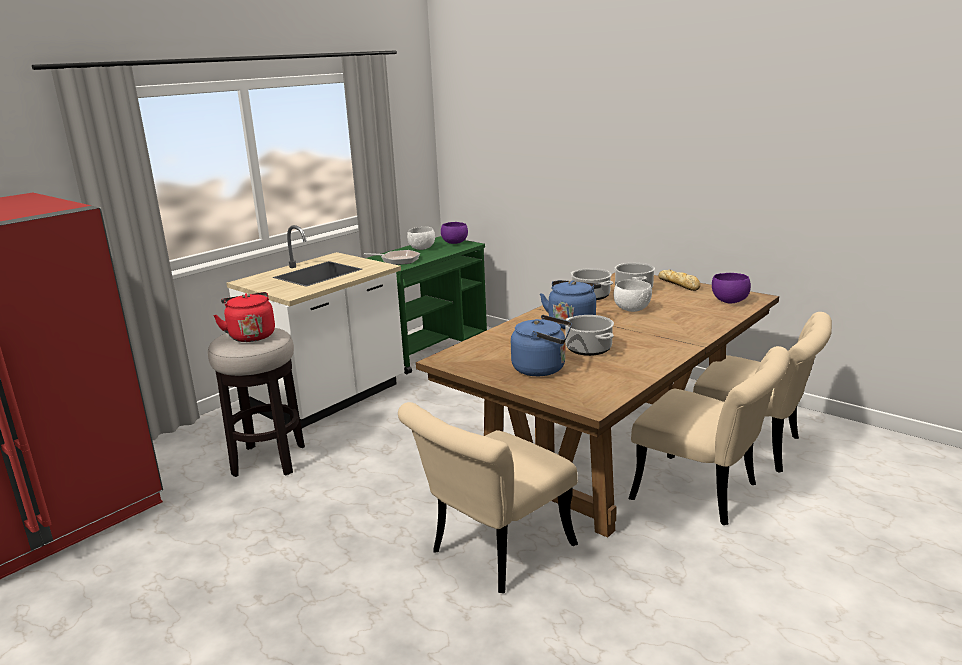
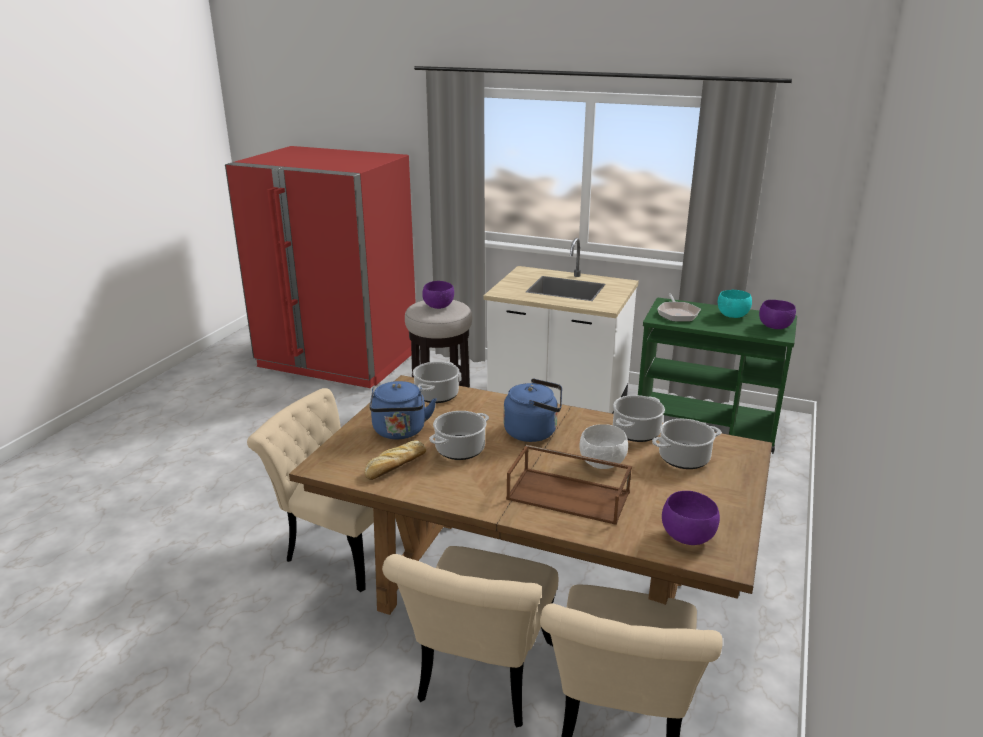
camera: 70 degrees right, 5 degrees up
red kettle [213,292,275,342] -> purple bowl [422,281,454,309]
white bowl [407,227,435,250] -> turquoise bowl [718,290,752,318]
bread [658,270,700,291] -> bread moved to [365,440,426,480]
none -> cooking pot [413,362,460,403]
none -> brown tray [506,445,632,525]

